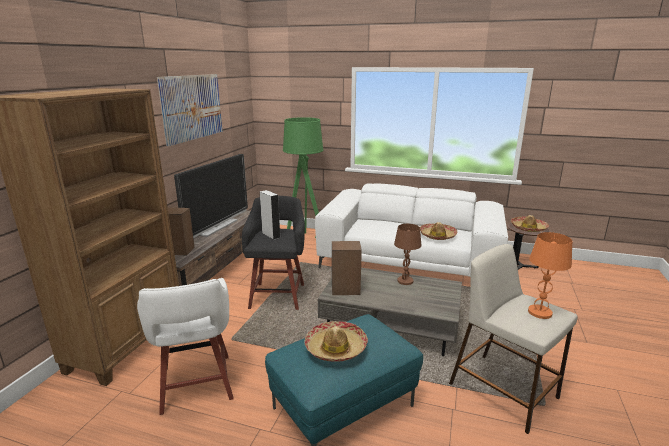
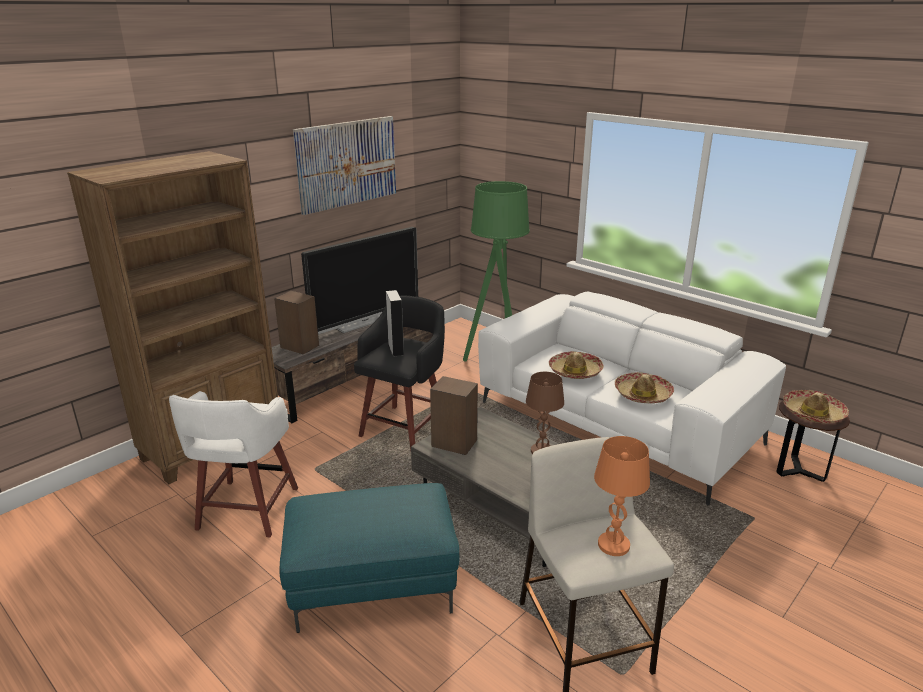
camera: 25 degrees right, 5 degrees up
hat [305,321,368,362] -> hat moved to [549,351,604,379]

